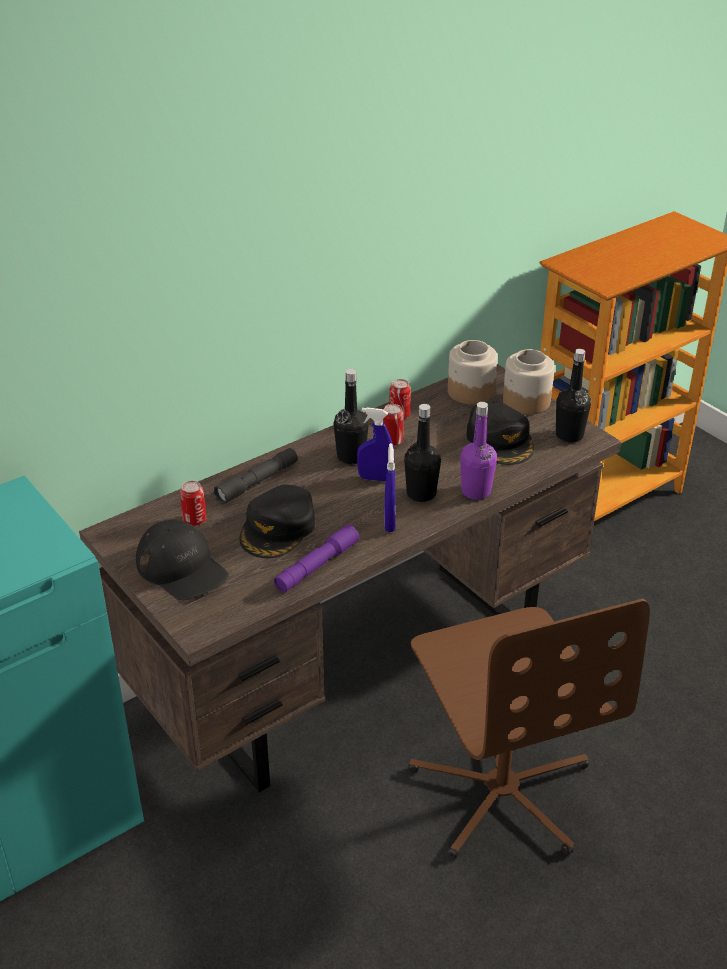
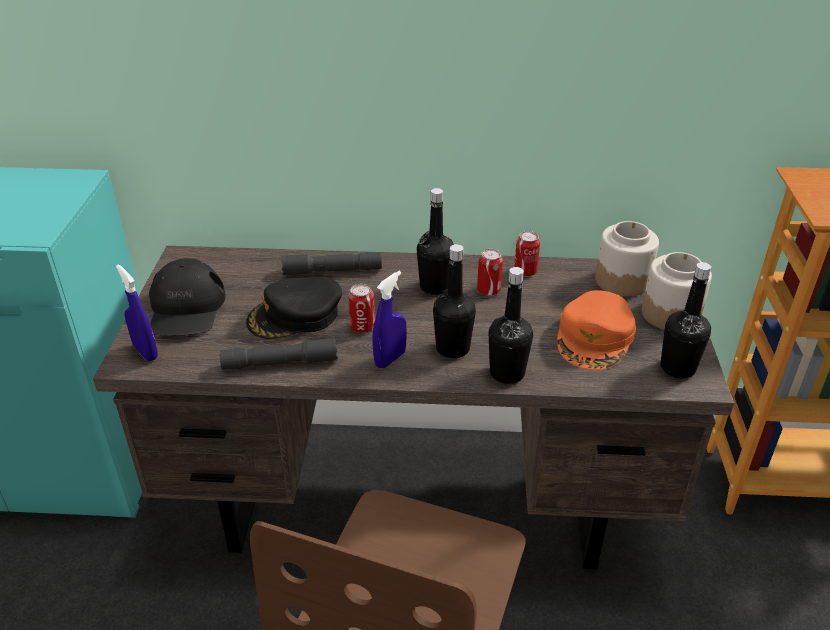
camera: 40 degrees right, 0 degrees up
can [180,481,207,526] -> can moved to [348,284,375,333]
purple flashlight [274,524,360,593] -> grey flashlight [220,337,338,370]
blue spray bottle [357,407,394,482] -> blue spray bottle moved to [116,264,158,361]
purple bottle [460,402,497,500] -> black bottle [489,267,533,384]
black cap [467,401,534,465] -> orange cap [557,290,636,370]

